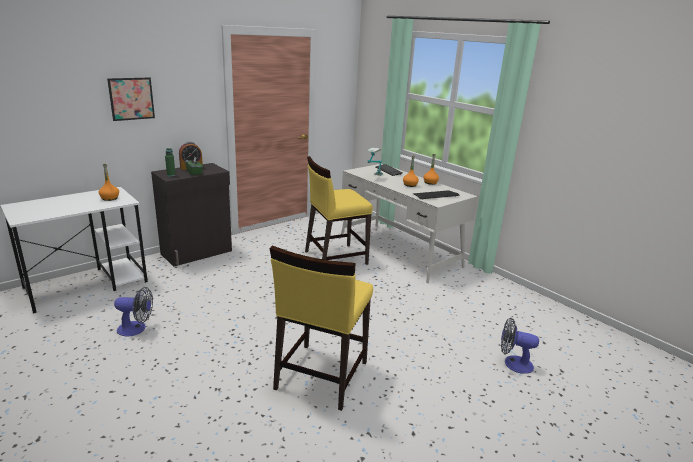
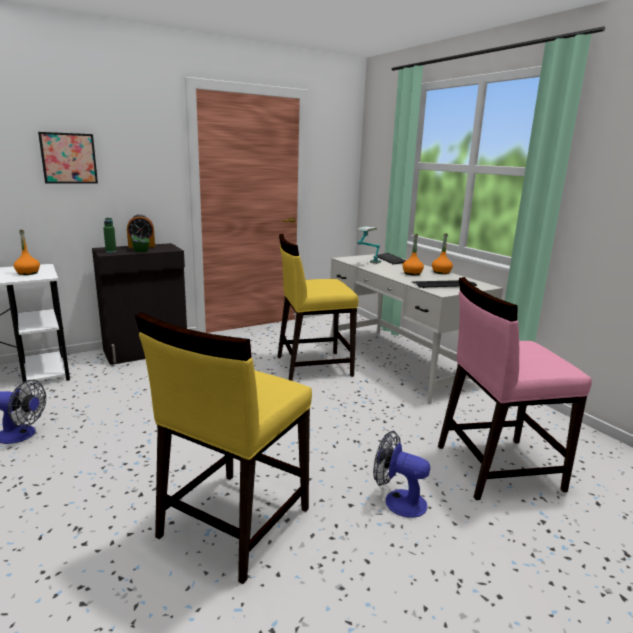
camera: 10 degrees right, 5 degrees down
fan [501,318,539,374] -> fan moved to [373,431,430,518]
none -> pink chair [438,277,592,500]

